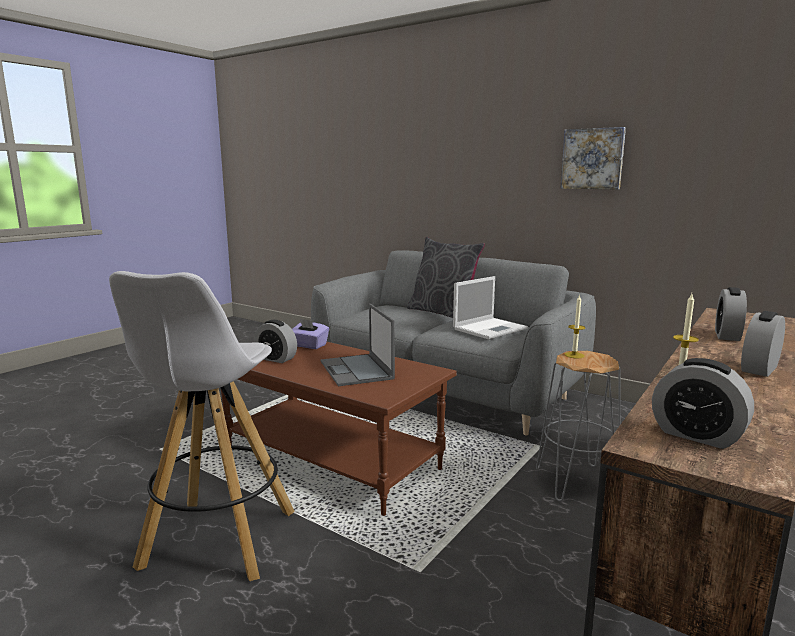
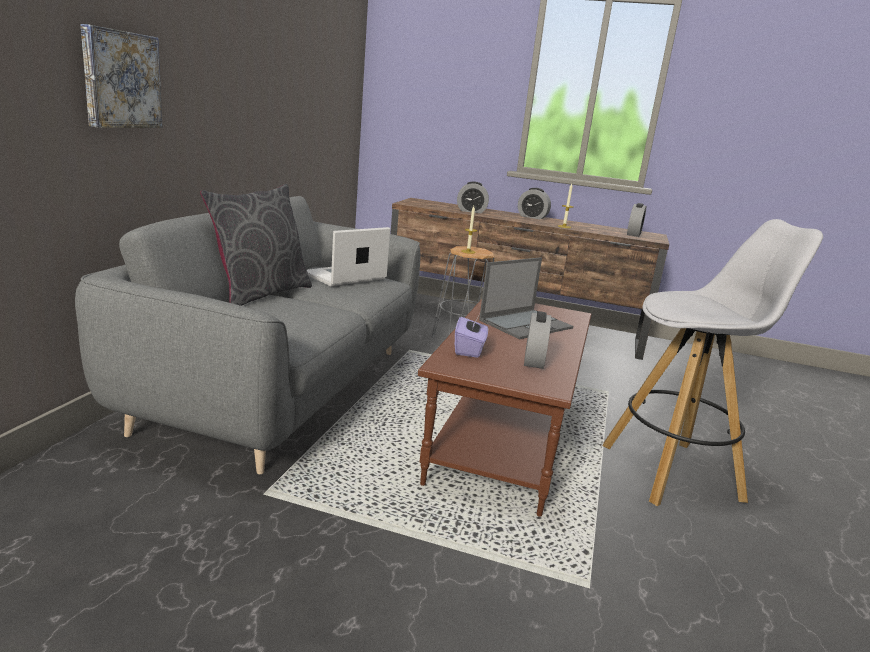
camera: 110 degrees left, 5 degrees up
laptop [453,276,528,339] -> laptop turned 75 degrees counterclockwise [307,227,390,286]
picture [560,127,626,189] -> picture moved to [80,24,162,128]

